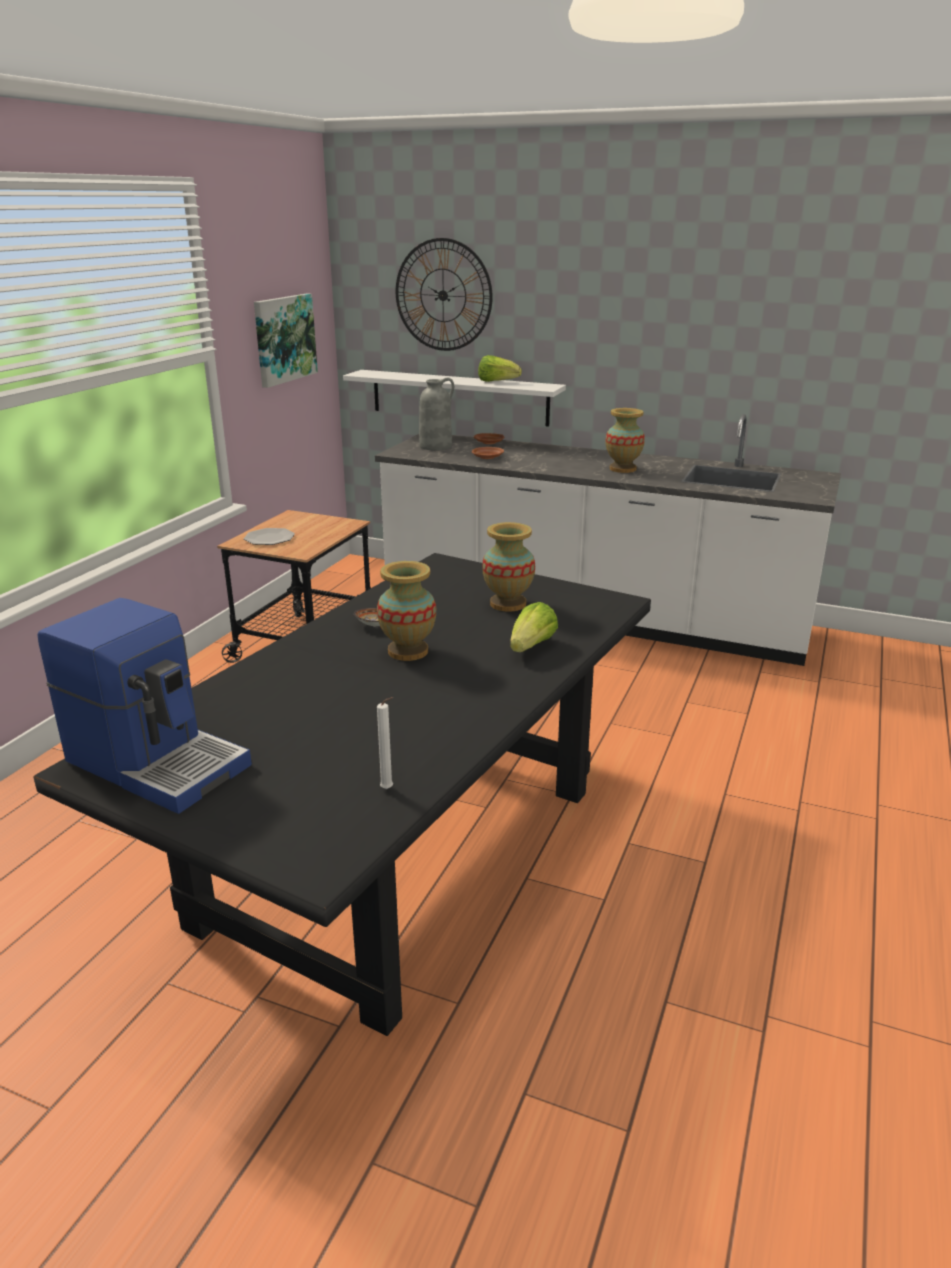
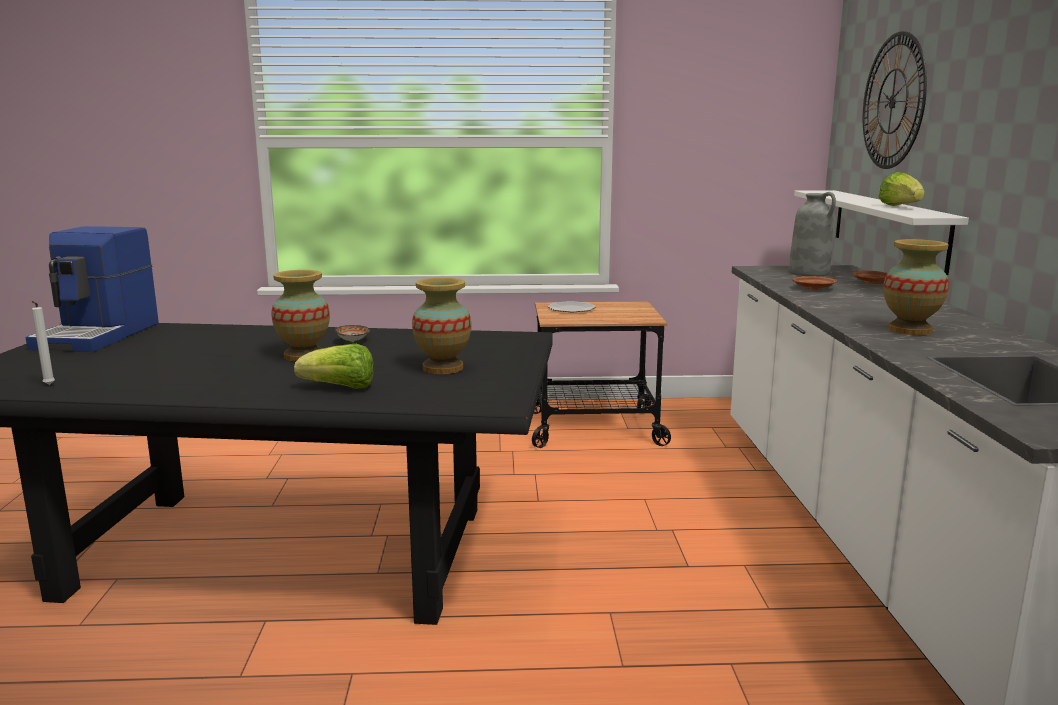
camera: 65 degrees right, 10 degrees down
picture [254,293,318,388] -> none

